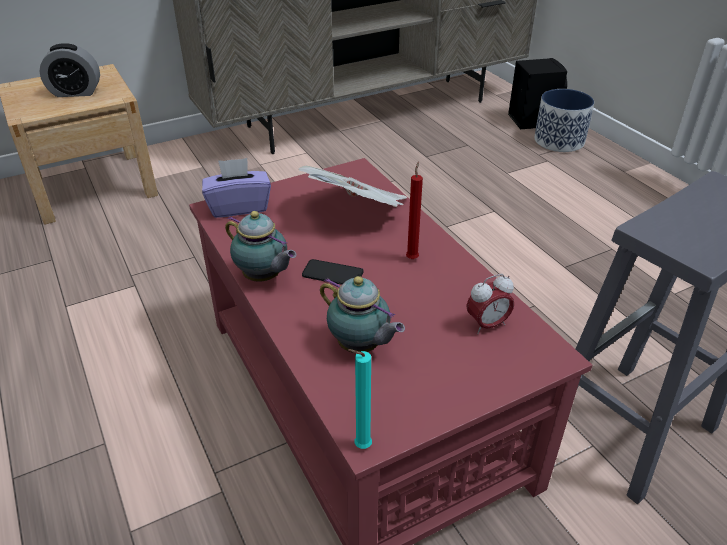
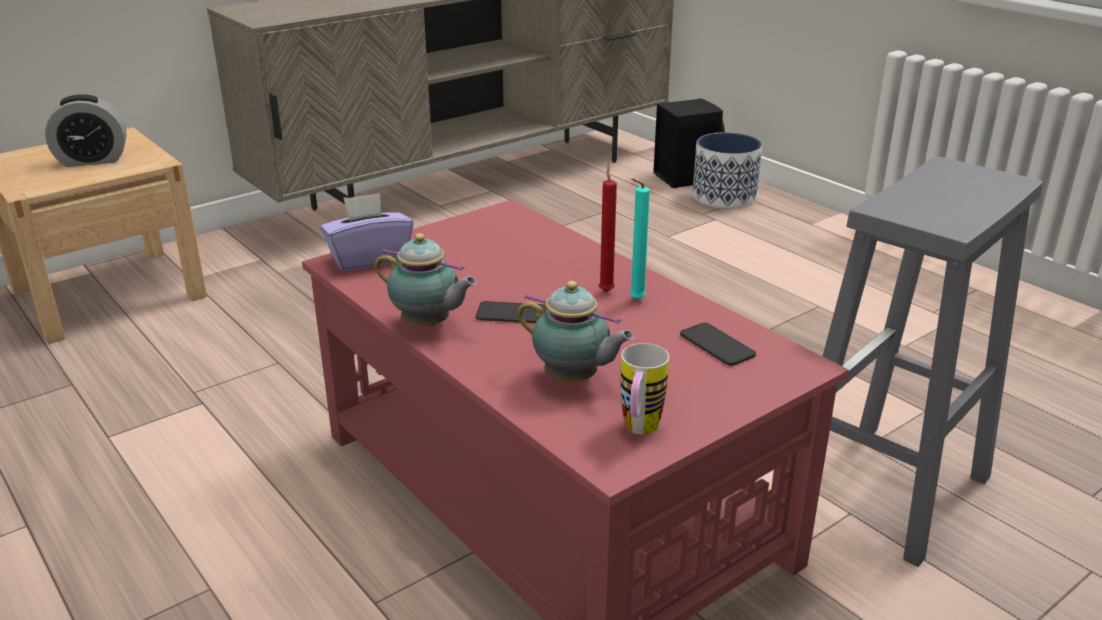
camera: 10 degrees left, 10 degrees down
newspaper [299,166,407,207] -> none
turquoise candle [347,349,372,449] -> turquoise candle moved to [629,178,650,300]
alarm clock [466,274,514,334] -> phone [680,323,756,366]
none -> mug [621,343,669,435]

